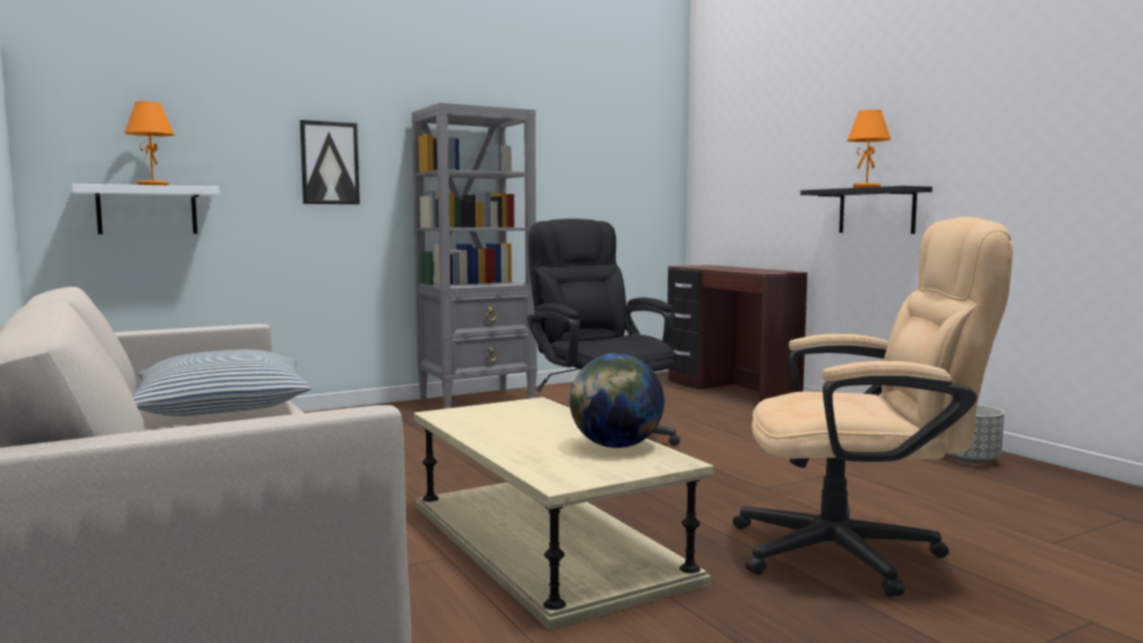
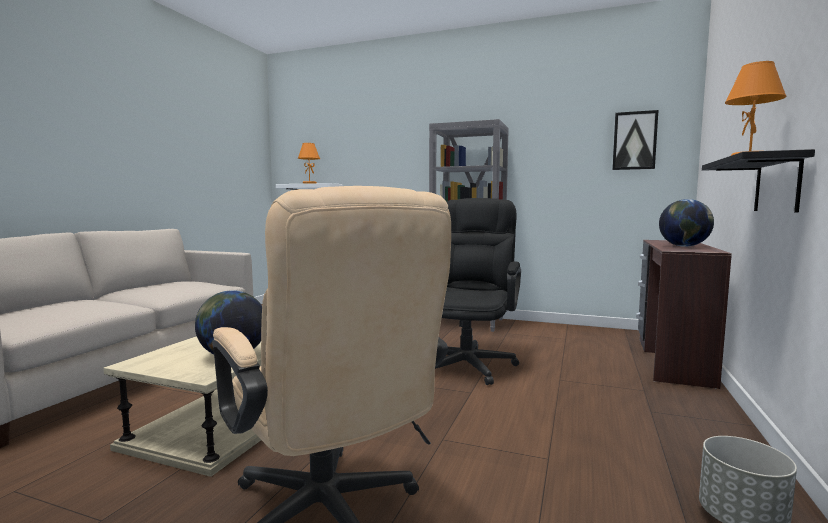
camera: 50 degrees right, 0 degrees up
pillow [132,349,311,416] -> none
picture [300,120,360,204] -> picture moved to [612,110,658,170]
none -> globe [659,199,714,247]

